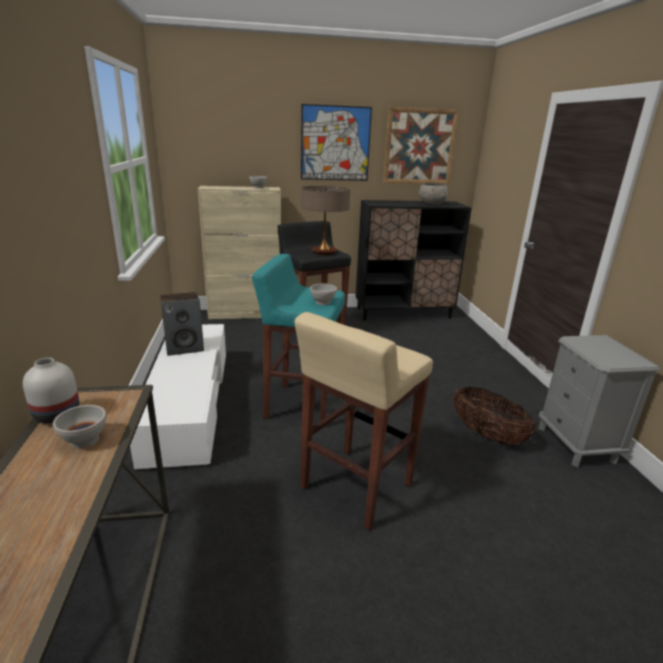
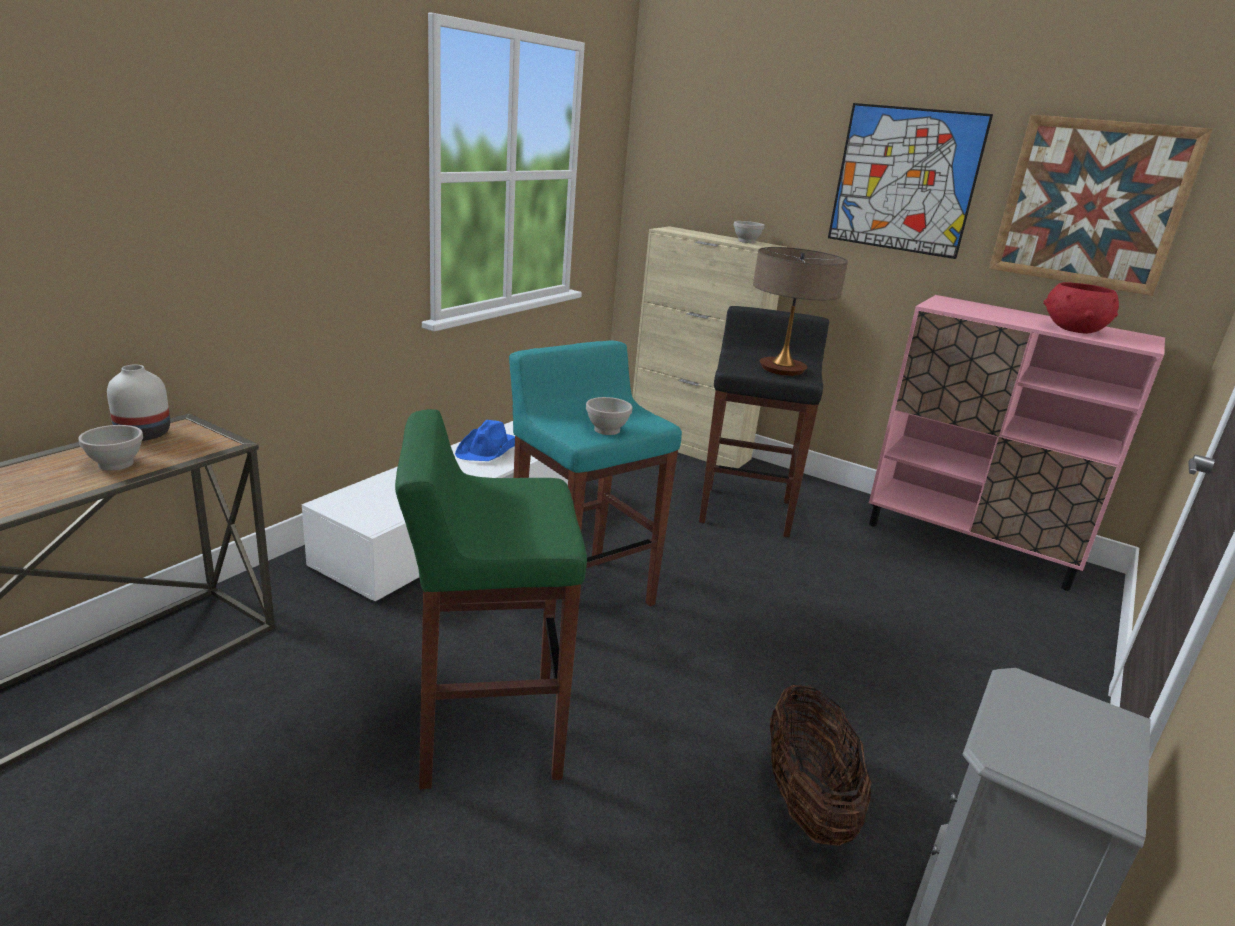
camera: 40 degrees right, 0 degrees up
speaker [160,292,204,356] -> blue hat [455,420,515,461]
beige stool [295,312,433,530] -> green stool [395,409,587,789]
black cabinet [355,200,472,321] -> pink cabinet [869,295,1165,591]
grey bowl [419,183,448,205] -> red bowl [1043,282,1119,334]

